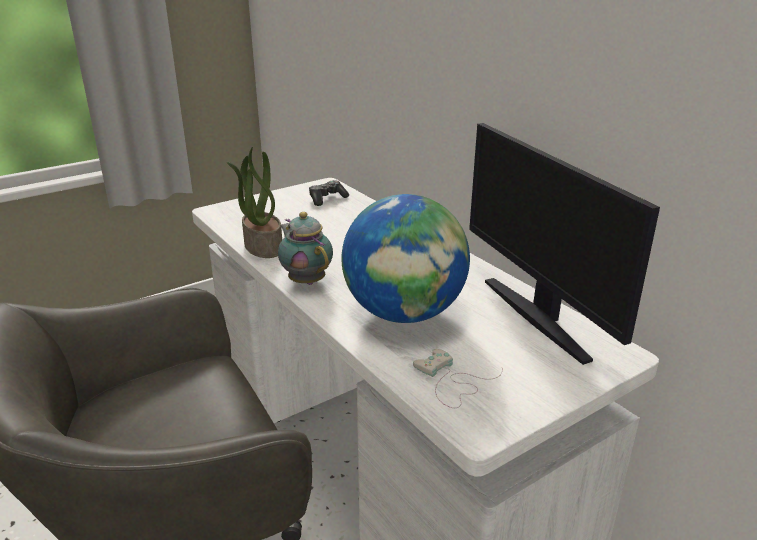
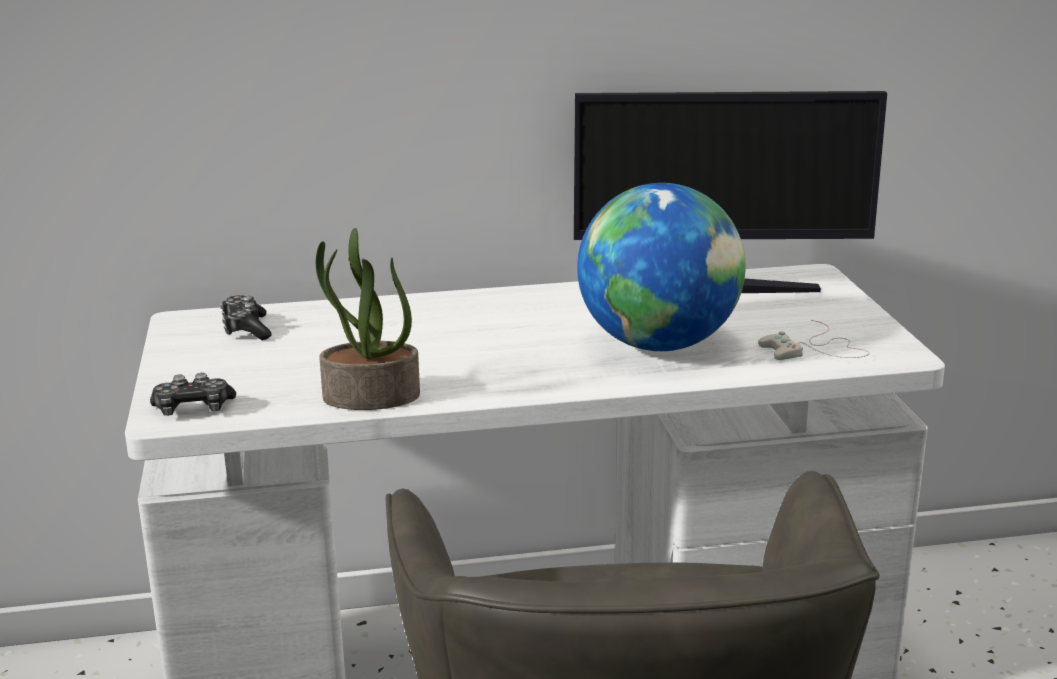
camera: 65 degrees left, 5 degrees down
teapot [278,212,333,285] -> none
none -> game controller [150,373,236,416]

